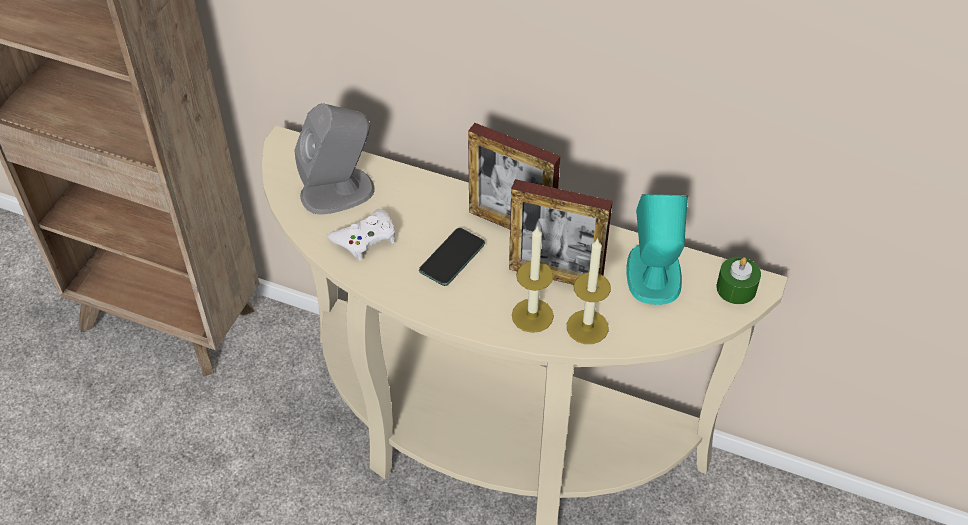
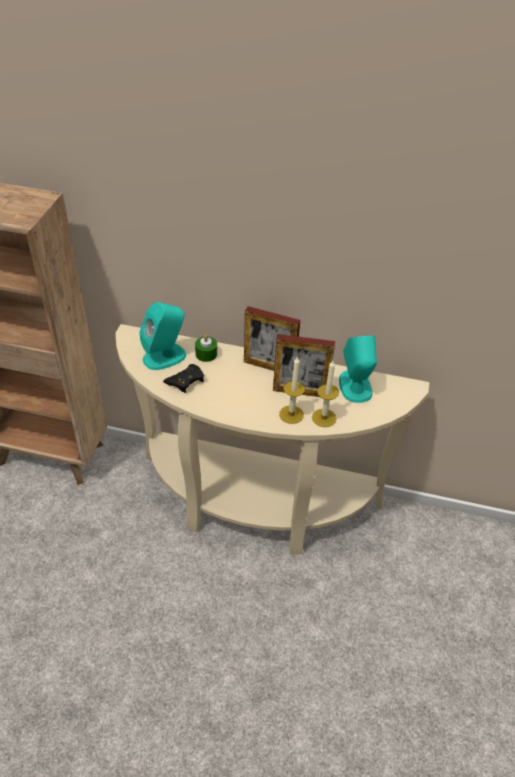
camera: 10 degrees left, 5 degrees down
grey speaker [294,103,375,214] -> turquoise speaker [139,302,186,370]
white game controller [327,209,395,260] -> black game controller [163,364,204,393]
phone [419,228,485,286] -> none
green candle [716,257,761,304] -> green candle moved to [195,334,217,362]

